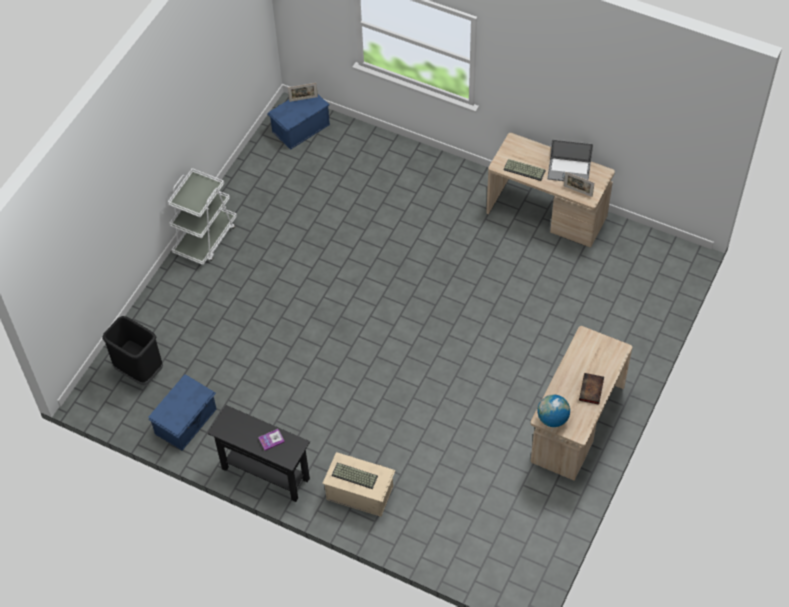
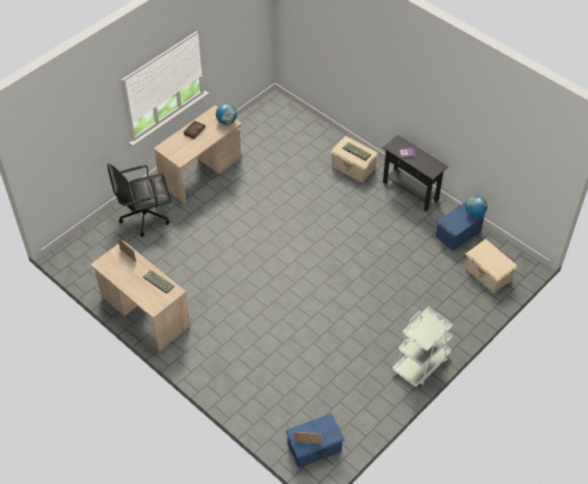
camera: 165 degrees left, 5 degrees down
black trash can [102,316,163,386] -> beige storage box [465,239,517,293]
laptop [547,139,593,181] -> none
none -> black office chair [107,164,171,237]
none -> globe [465,196,487,218]

